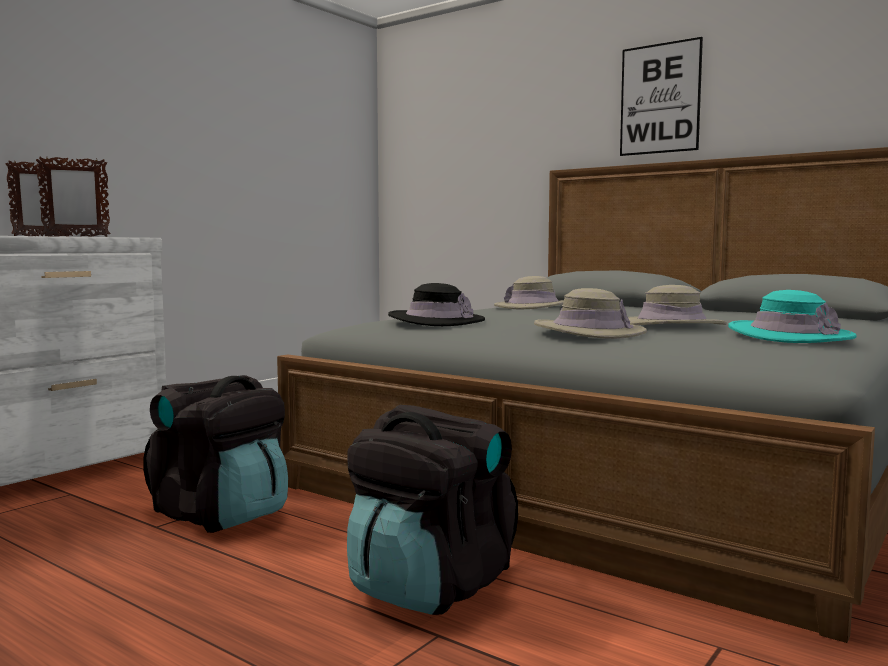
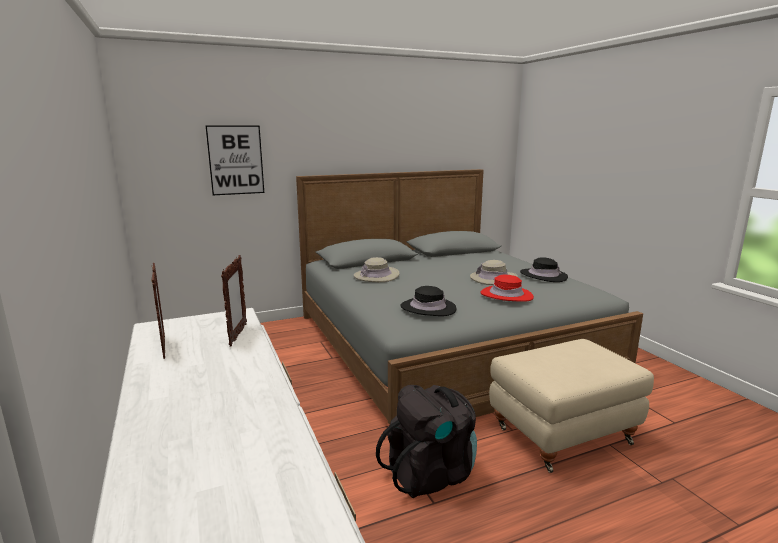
camera: 60 degrees left, 10 degrees up
black backpack [347,405,518,615] -> beige ottoman [489,339,654,473]
beige hat [534,288,647,339] -> red hat [480,275,534,302]
picture [620,37,703,156] -> picture moved to [205,125,264,195]
turquoise hat [728,290,857,343] -> black hat [520,257,568,282]

